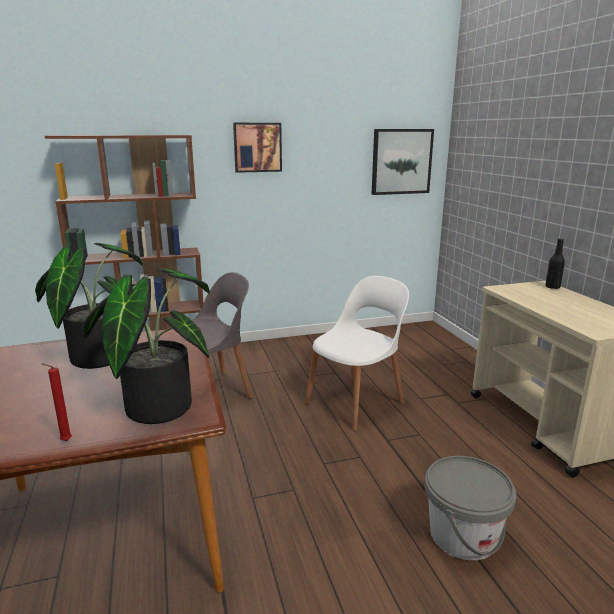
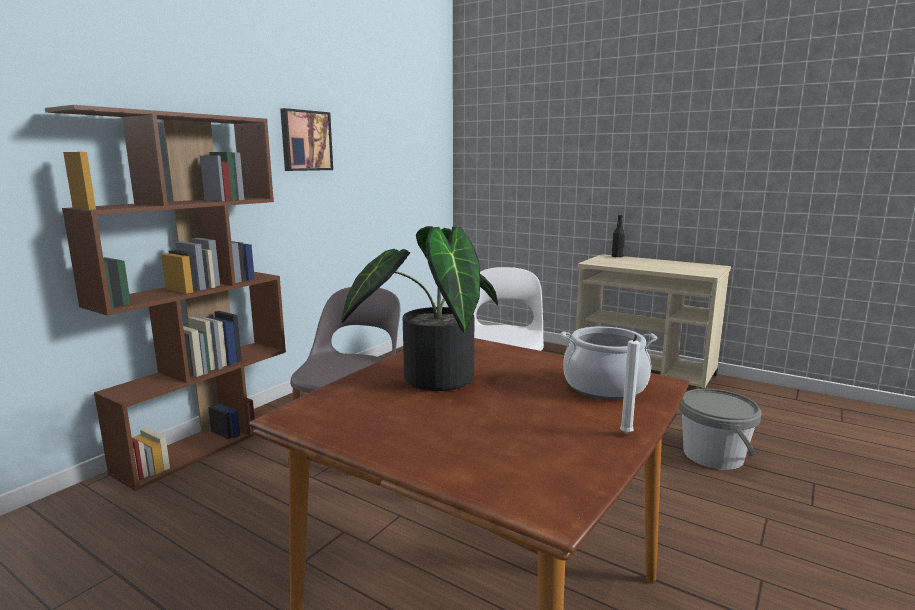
camera: 40 degrees left, 5 degrees down
red candle [41,363,72,441] -> white candle [620,334,640,434]
potted plant [83,269,210,424] -> cooking pot [561,327,657,400]
picture [372,129,434,195] -> none

